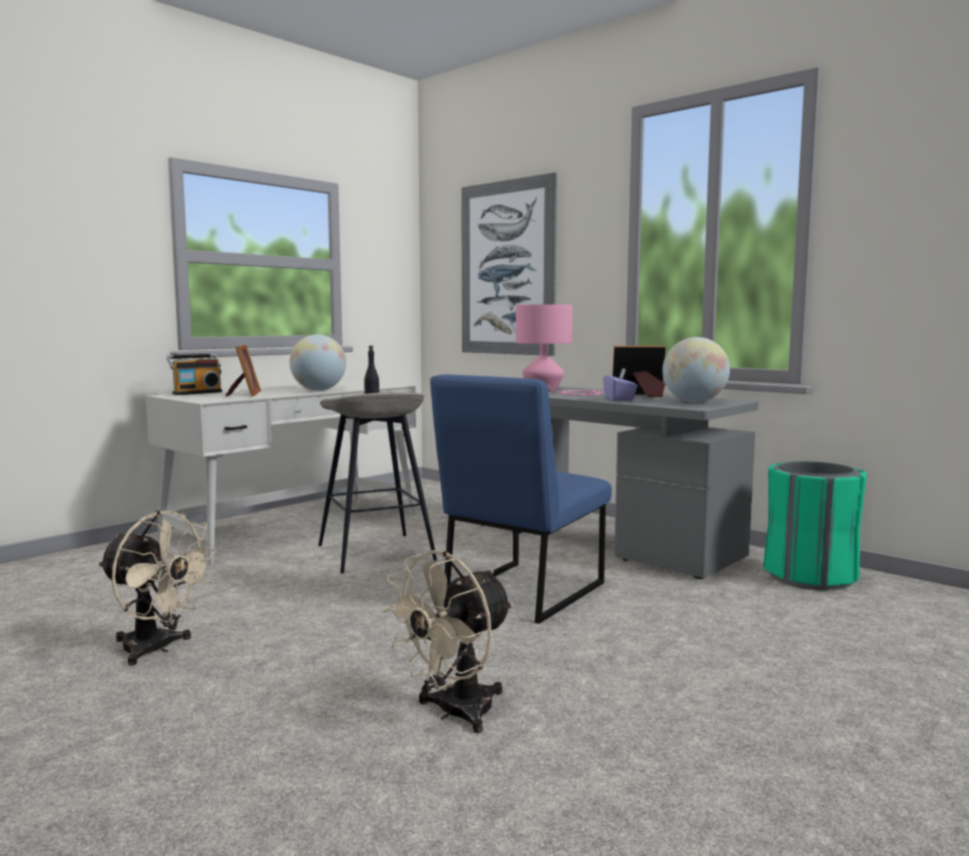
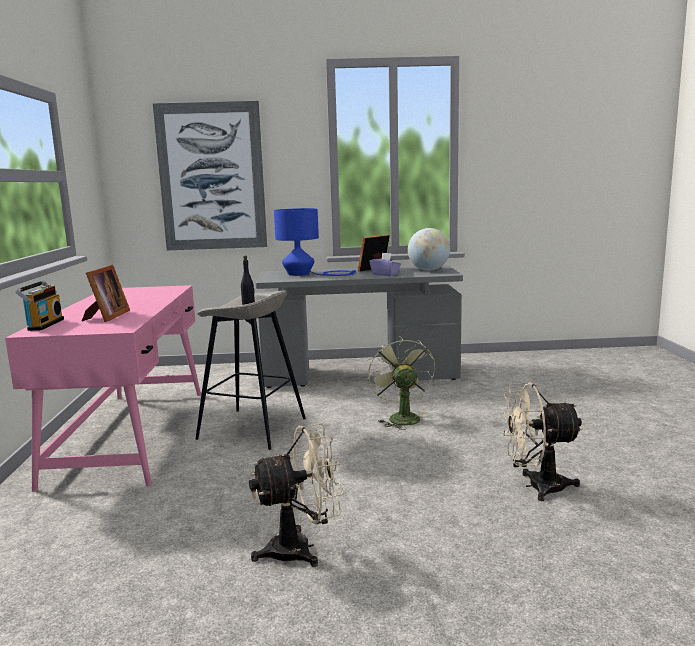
camera: 45 degrees left, 5 degrees up
white desk [146,381,416,565] -> pink desk [5,285,201,492]
picture frame [225,345,261,397] -> picture frame turned 60 degrees clockwise [82,265,130,322]
globe [289,335,346,390] -> none
beige fan [382,550,513,733] -> beige fan turned 90 degrees clockwise [502,382,583,501]
blue chair [430,375,612,624] -> green fan [368,336,435,430]
pink table lamp [516,304,604,396] -> blue table lamp [274,208,356,276]
green trash can [763,461,867,590] -> none

